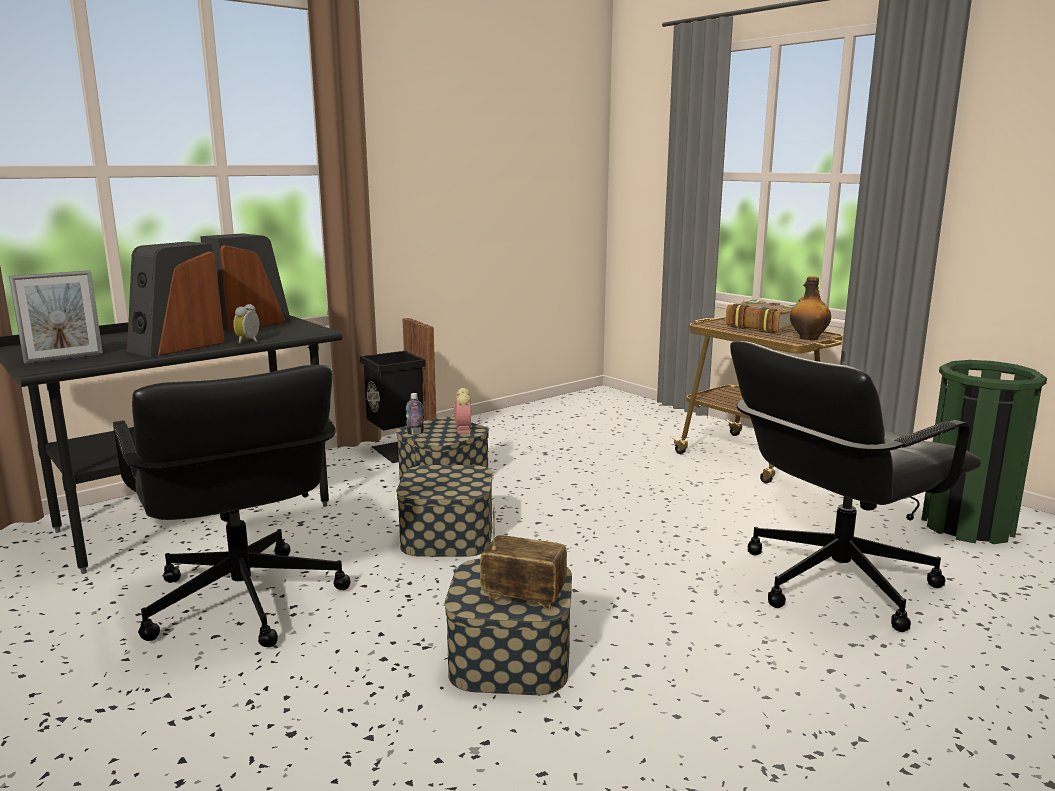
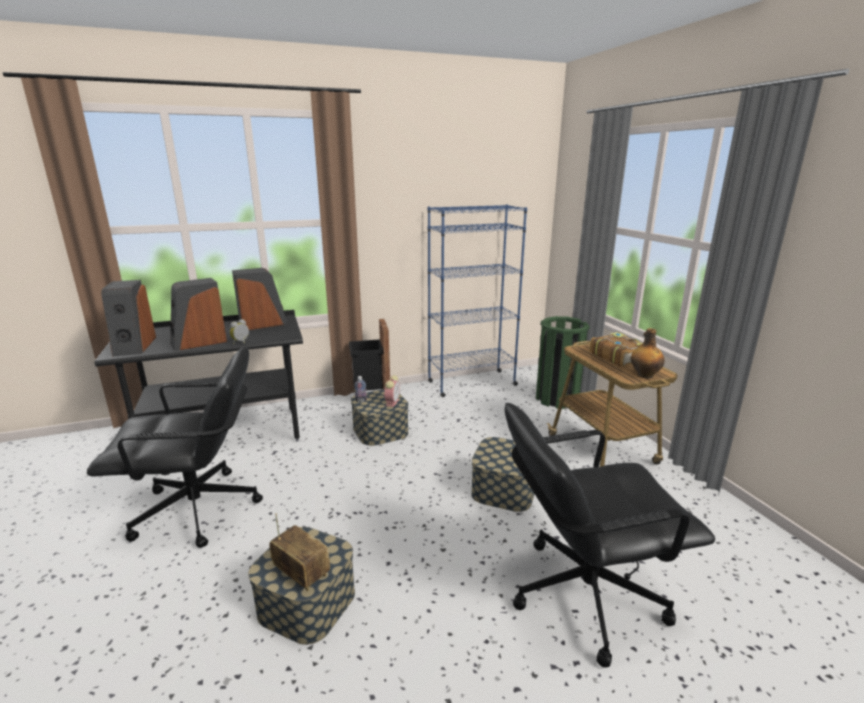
camera: 20 degrees right, 5 degrees up
picture frame [9,270,103,364] -> speaker [101,280,156,357]
black office chair [113,365,351,647] -> black office chair turned 90 degrees counterclockwise [87,346,263,548]
storage box [396,465,493,557] -> storage box moved to [471,437,534,512]
green trash can [922,360,1047,544] -> green trash can moved to [536,316,590,409]
none -> blue bookcase [428,204,527,397]

